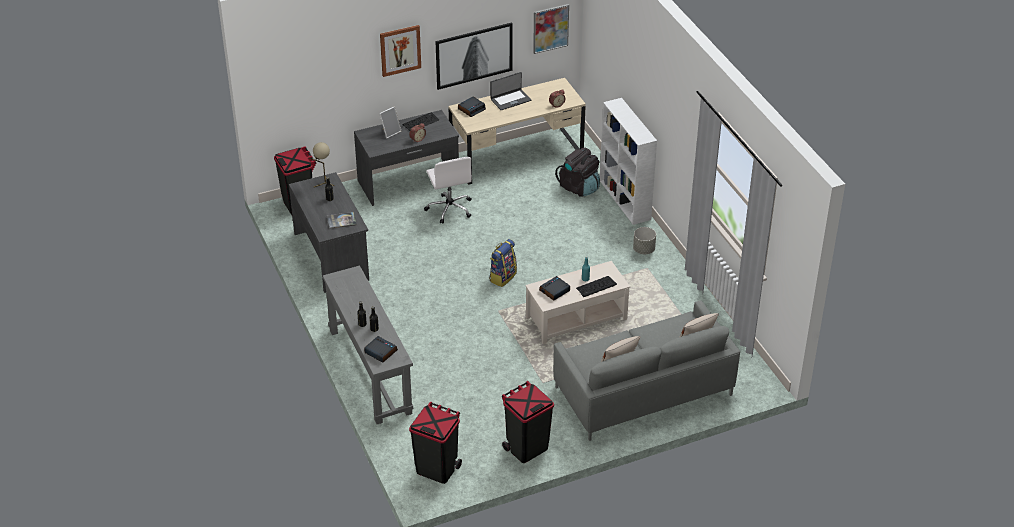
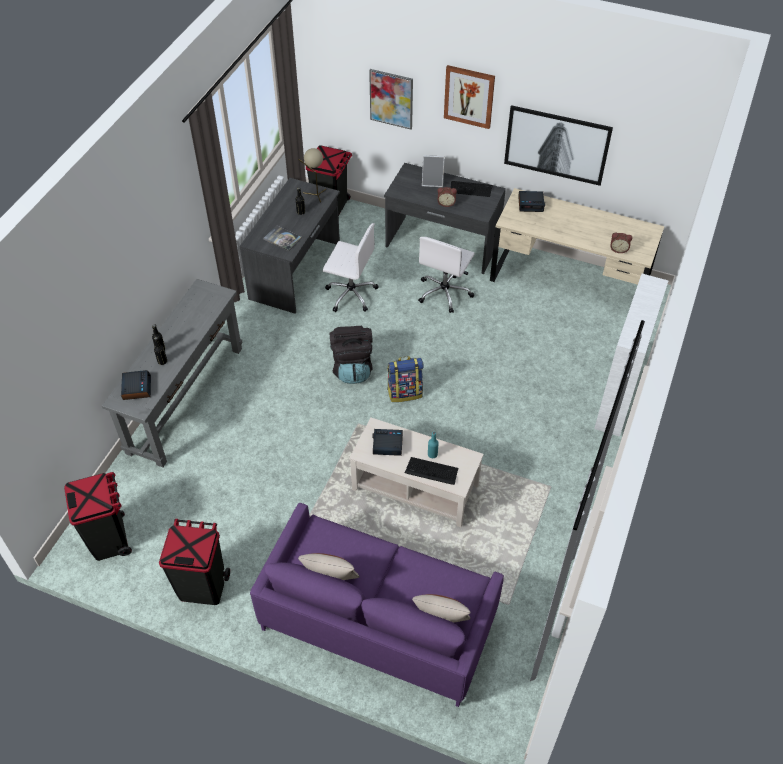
camera: 45 degrees right, 10 degrees up
laptop [490,72,531,110] -> none
picture [533,4,569,54] -> picture moved to [369,69,413,130]
grey sofa [553,301,740,441] -> purple sofa [250,503,504,707]
black backpack [555,148,600,197] -> black backpack moved to [329,326,373,384]
grey planter [633,227,656,254] -> none
none -> white office chair [323,223,379,312]

